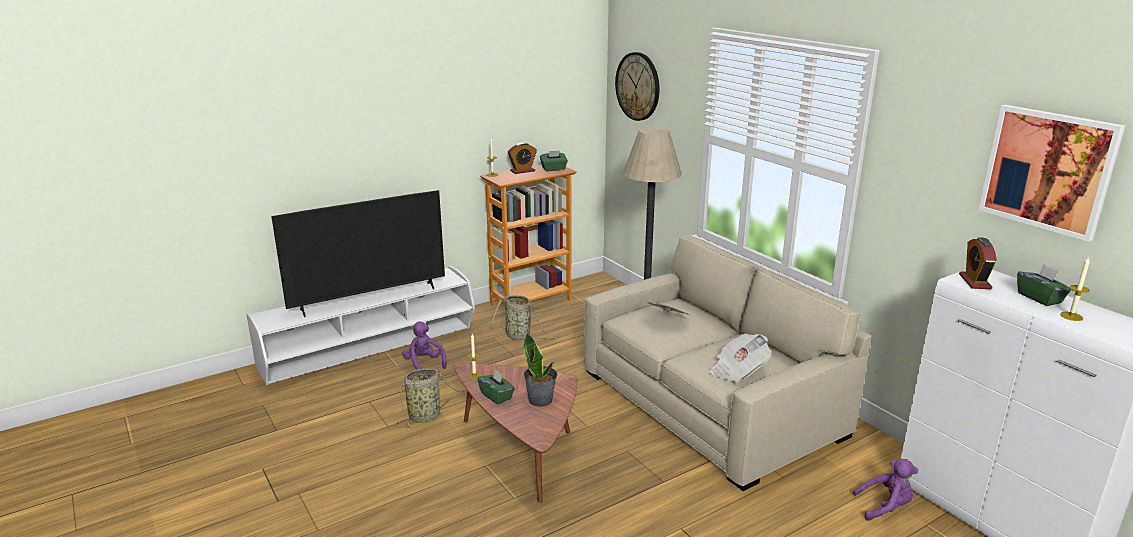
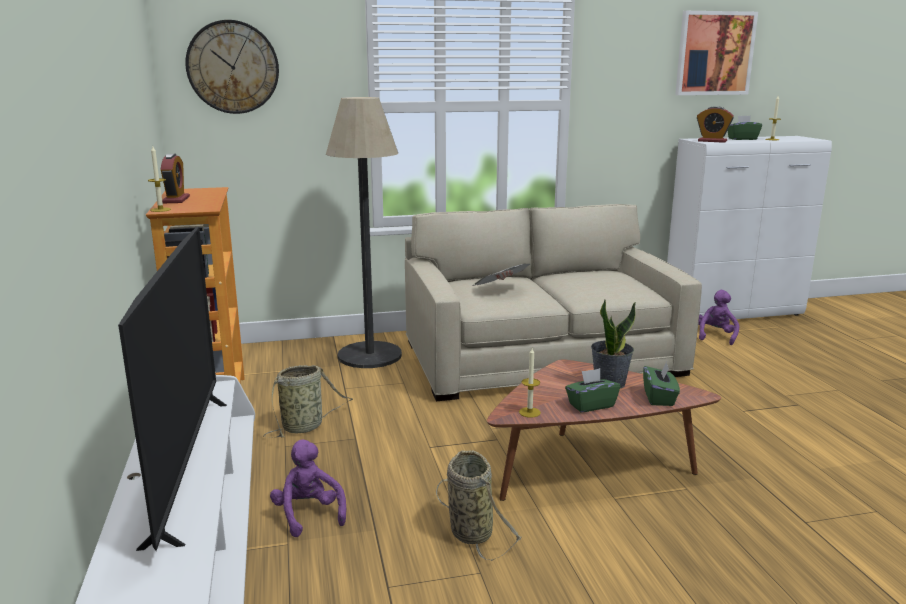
camera: 70 degrees left, 5 degrees down
purple plush toy [402,321,447,370] -> purple plush toy turned 75 degrees clockwise [270,439,346,537]
green tissue box [540,151,568,171] -> green tissue box moved to [643,362,680,406]
newspaper [709,334,772,383] -> none

